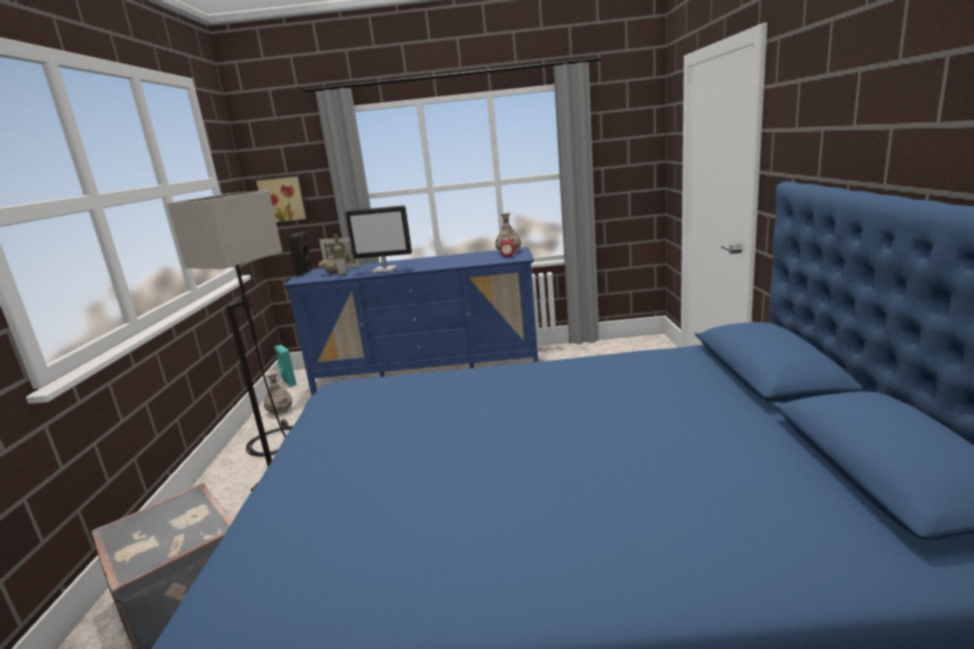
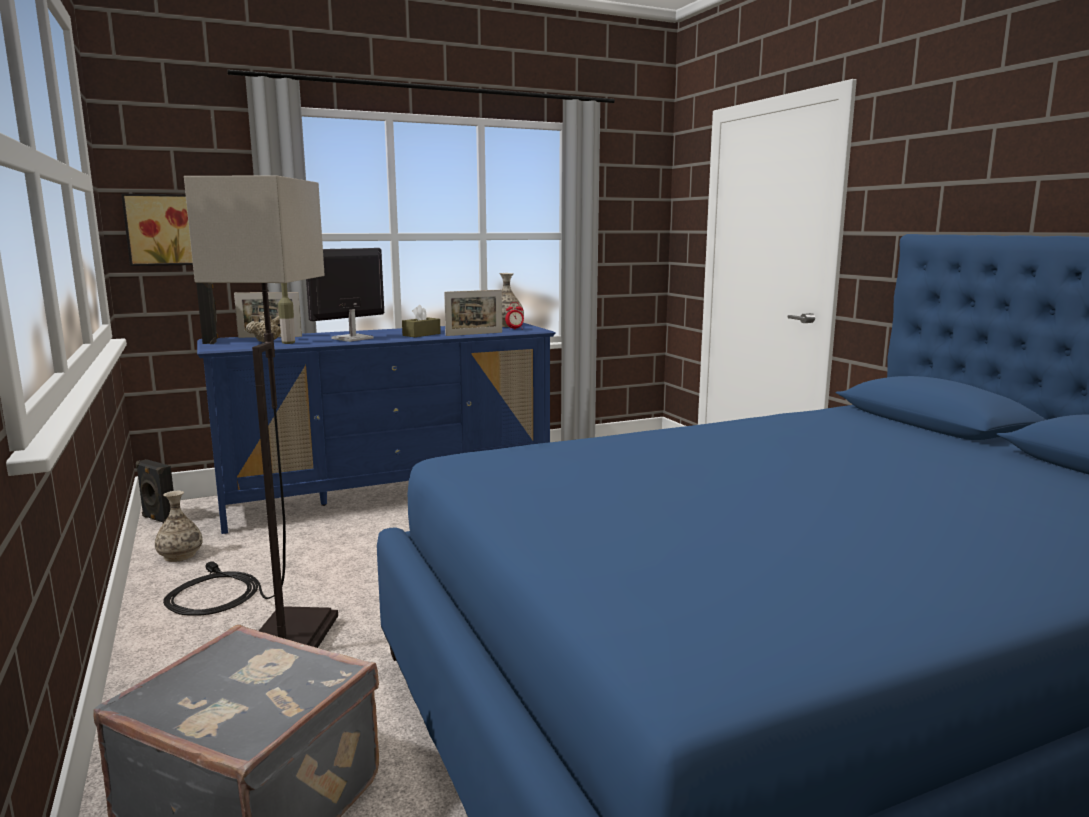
camera: 25 degrees left, 5 degrees down
turquoise speaker [275,345,297,387] -> black speaker [136,459,174,523]
monitor [345,205,412,273] -> monitor turned 150 degrees clockwise [306,248,384,342]
none -> brown tissue box [402,305,441,337]
none -> picture frame [444,290,502,336]

